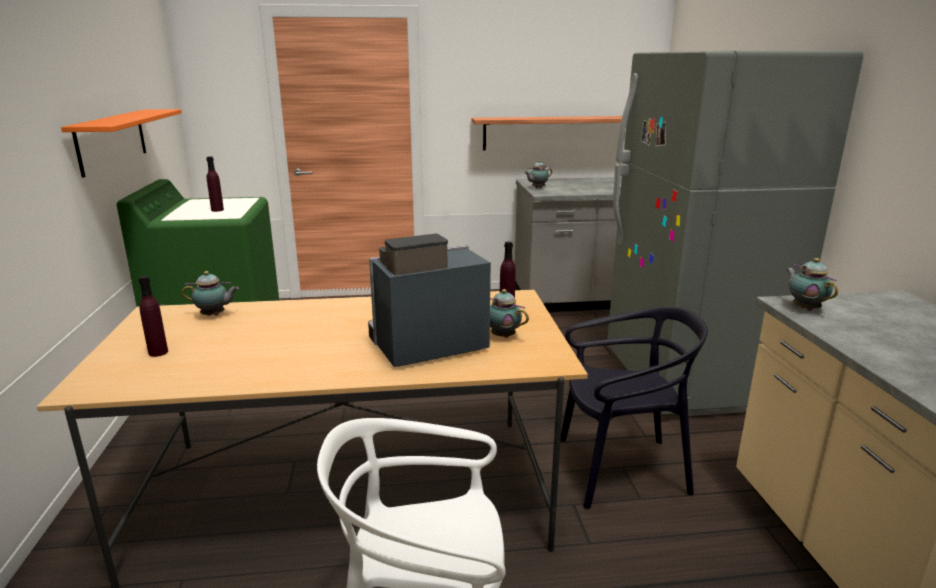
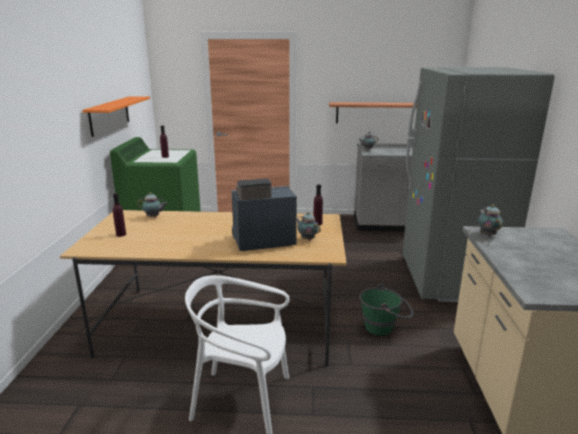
camera: 10 degrees right, 0 degrees up
black chair [561,307,708,509] -> green bucket [360,283,414,336]

